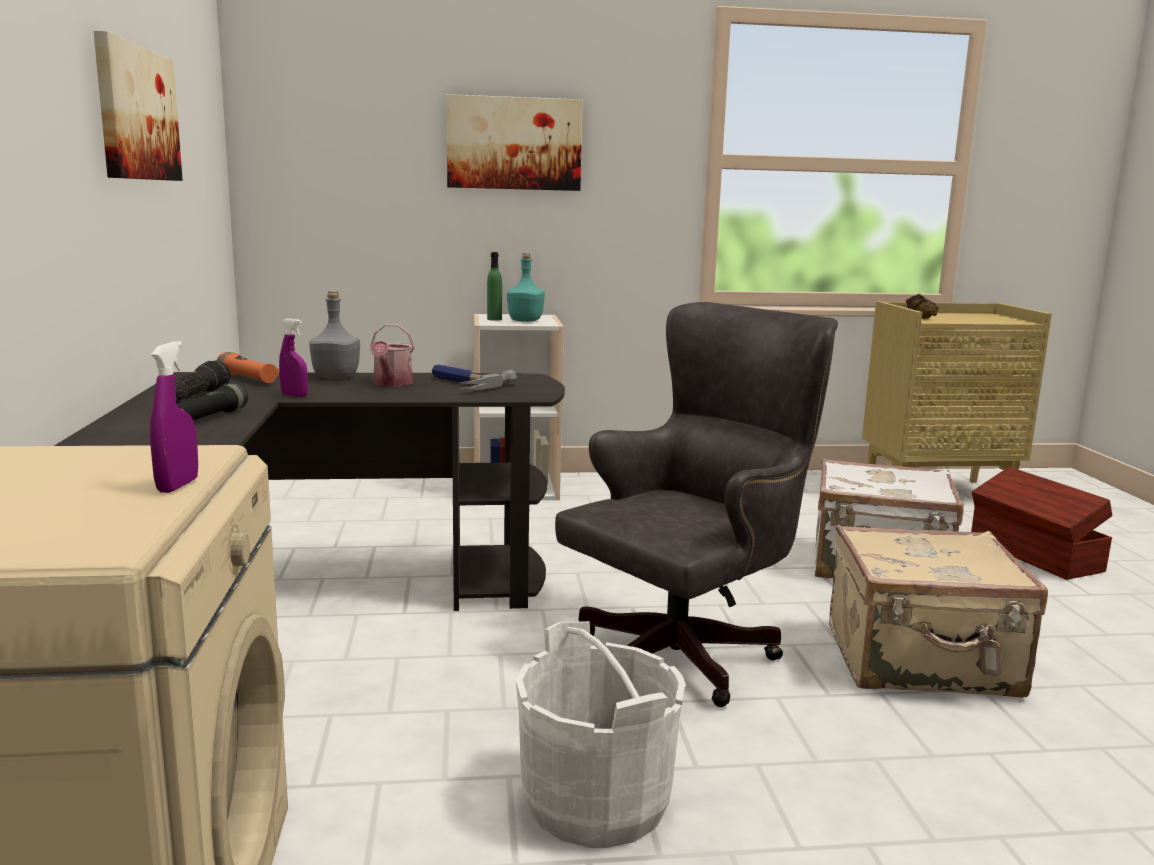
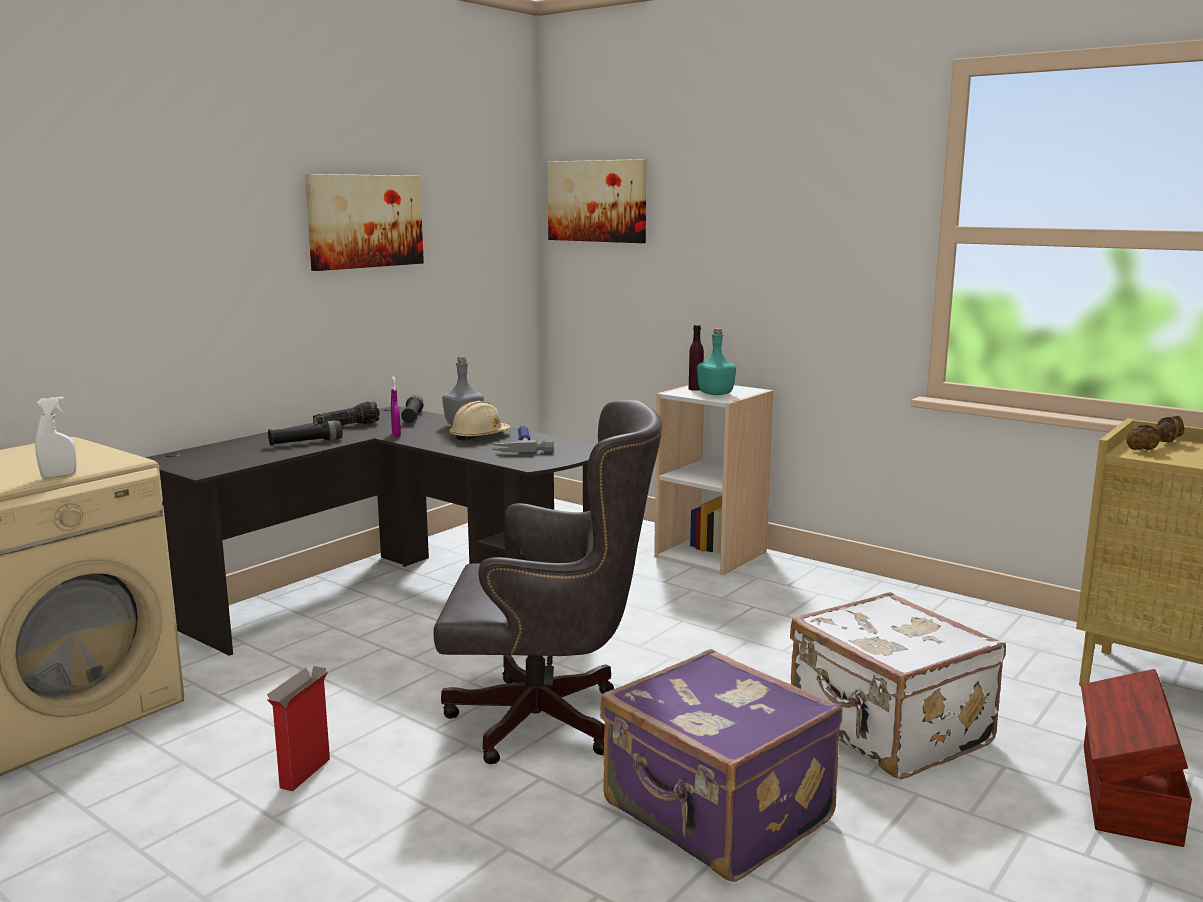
camera: 45 degrees right, 0 degrees up
purple spray bottle [150,341,198,493] -> white spray bottle [35,396,77,478]
orange flashlight [217,352,279,383] -> black flashlight [401,395,424,423]
watering can [370,324,415,386] -> beige hard hat [449,401,510,441]
picture [446,94,583,191] -> picture moved to [547,159,647,243]
green bottle [487,252,502,321] -> purple bottle [689,325,704,391]
white bucket [516,621,685,848] -> cardboard box [266,666,330,791]
beige suitcase [829,525,1048,698] -> purple suitcase [600,649,843,882]

